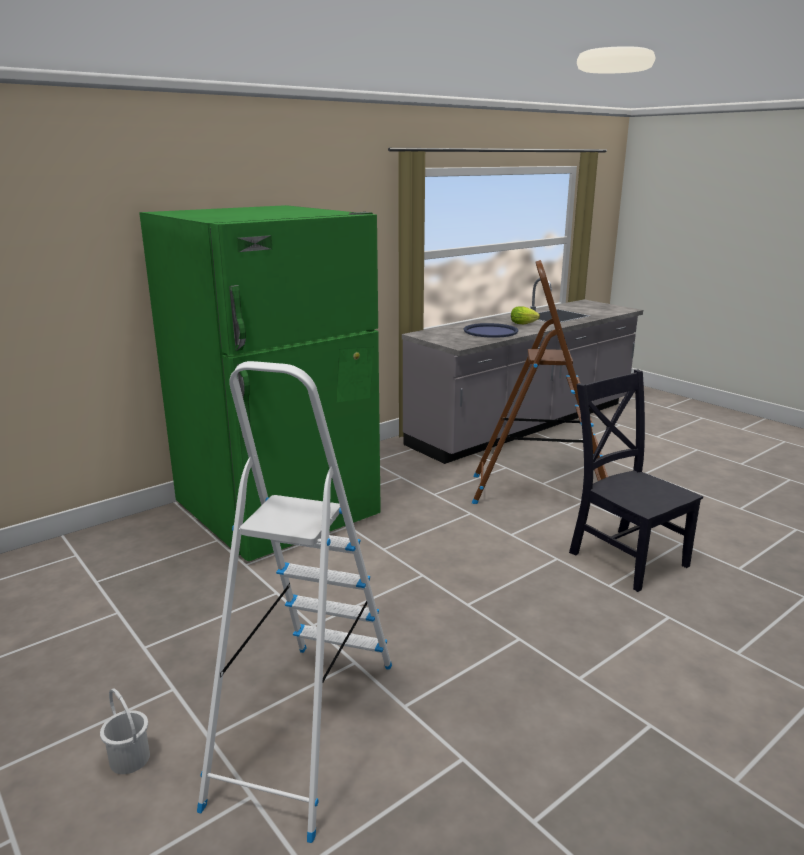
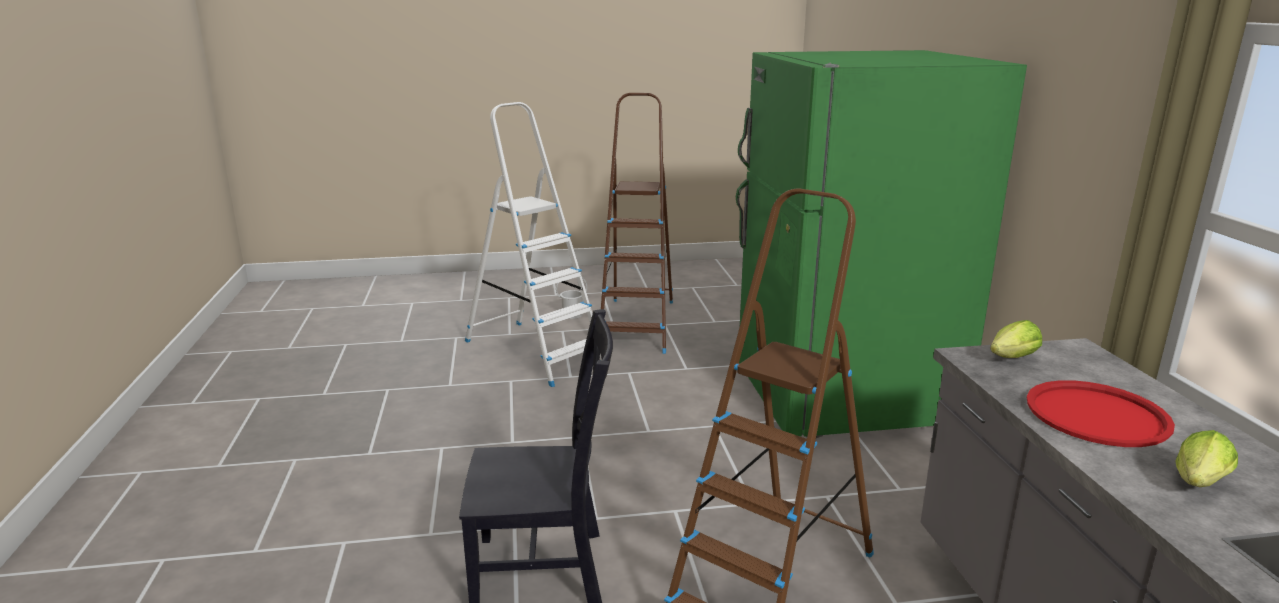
camera: 120 degrees right, 0 degrees up
blue tray [464,323,518,338] -> red tray [1027,380,1175,447]
none -> brown step ladder [601,93,673,354]
none -> lettuce [990,320,1042,358]

